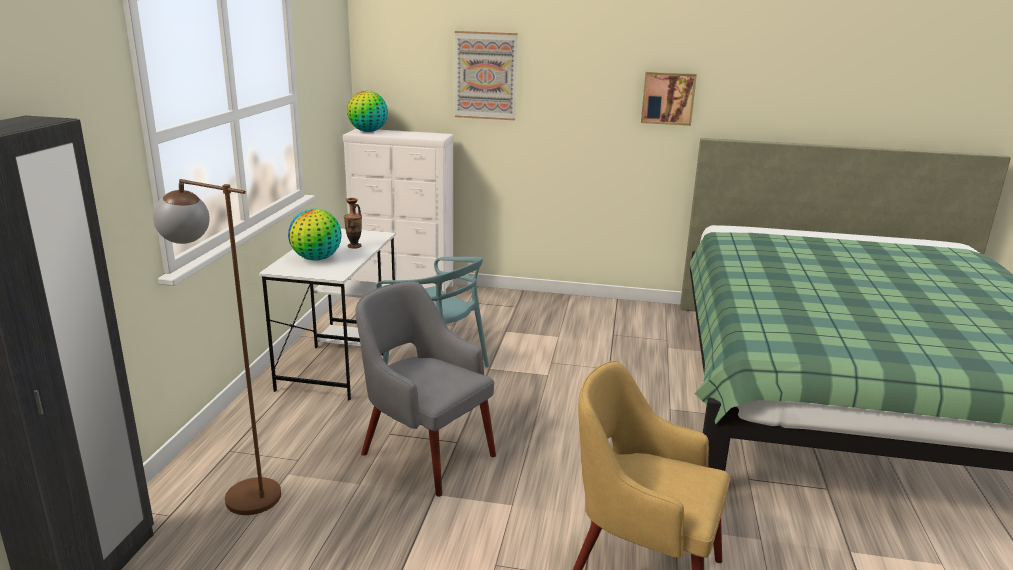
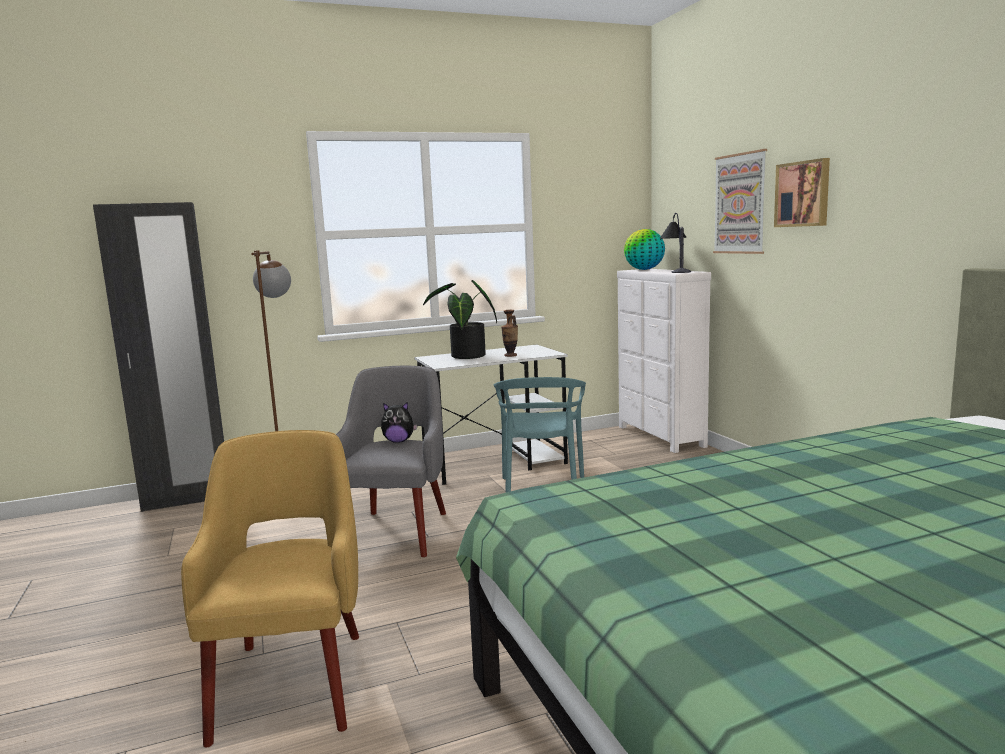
camera: 60 degrees right, 10 degrees down
globe [288,209,342,261] -> potted plant [423,280,497,359]
picture [641,72,697,126] -> picture moved to [774,158,830,227]
none -> plush toy [381,402,418,443]
none -> table lamp [660,213,691,273]

